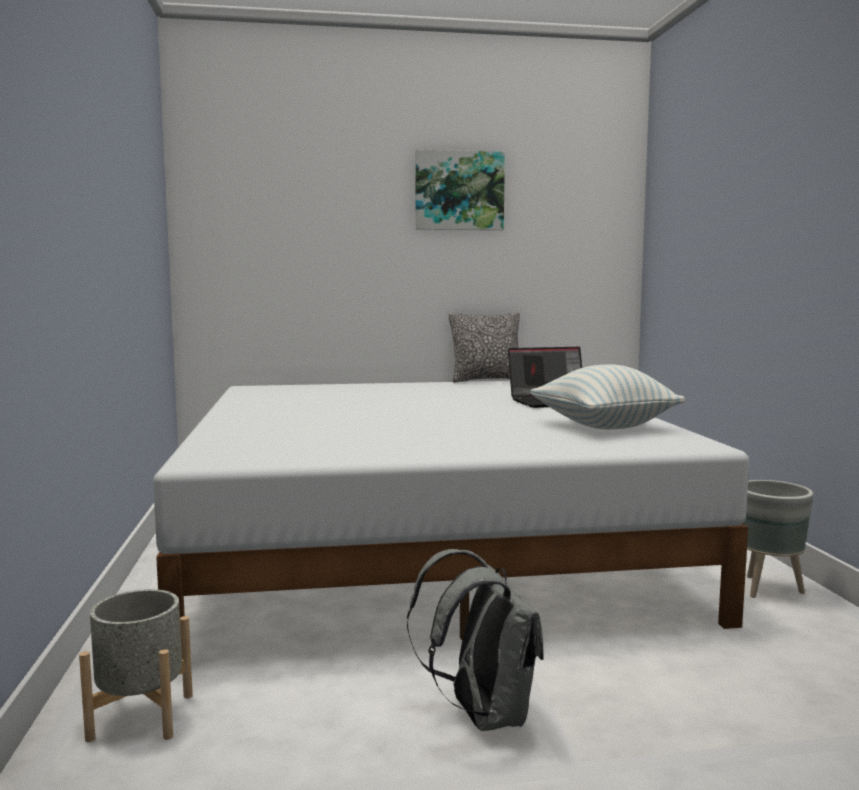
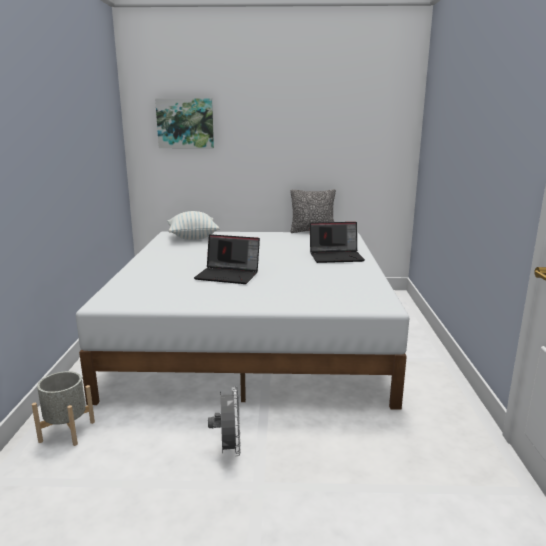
camera: 10 degrees right, 10 degrees up
grey backpack [407,549,544,731] -> grey fan [208,386,241,456]
picture [415,149,505,230] -> picture moved to [155,98,214,148]
pillow [530,365,685,429] -> pillow moved to [167,211,219,240]
grey planter [742,480,813,598] -> none
none -> laptop [194,234,260,284]

